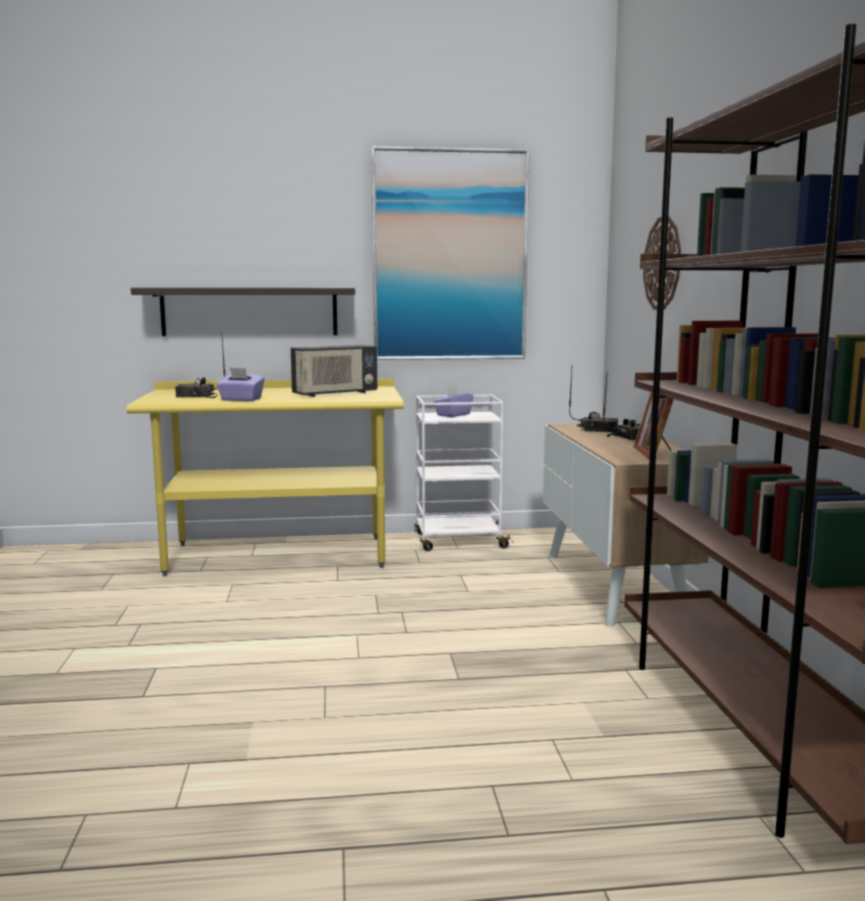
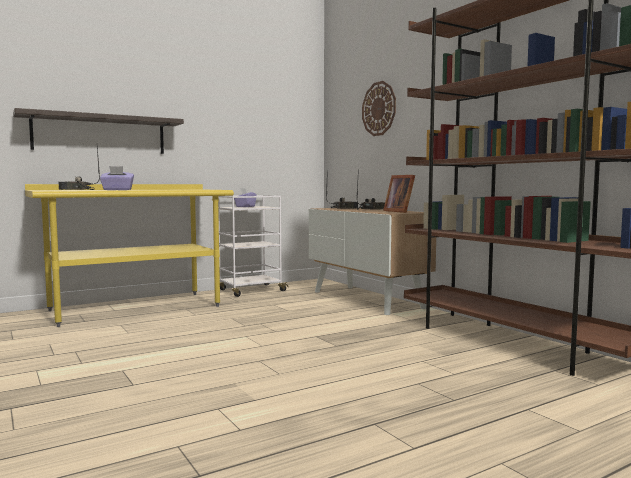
camera: 25 degrees left, 5 degrees down
radio [291,345,377,397] -> none
picture [372,146,529,360] -> none

